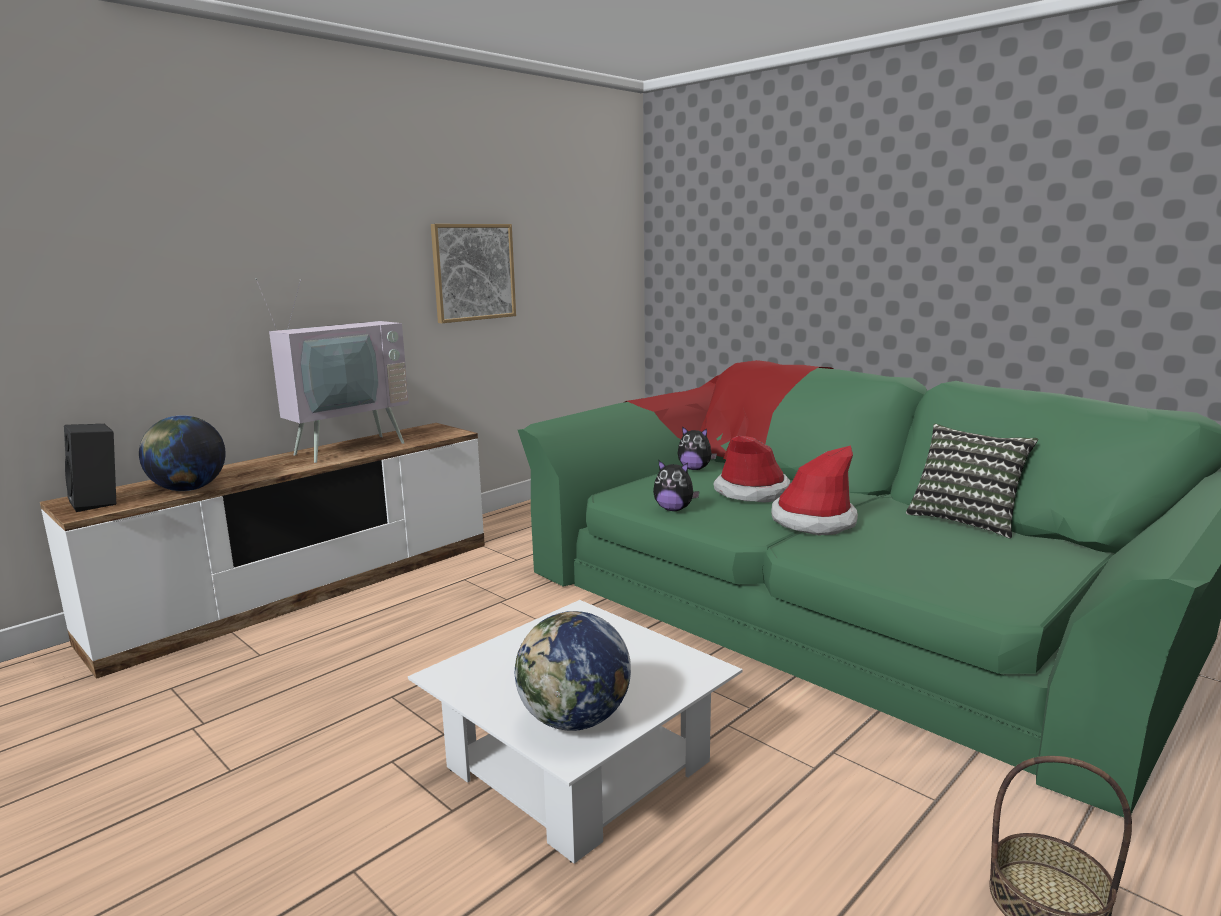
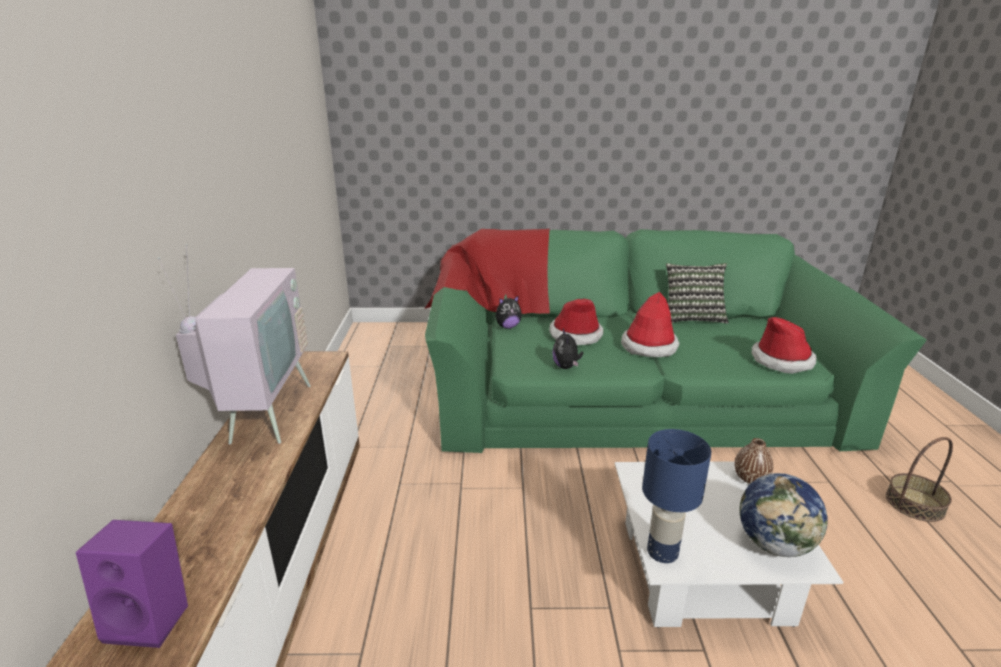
camera: 45 degrees left, 10 degrees up
black speaker [64,424,116,512] -> purple speaker [76,520,188,648]
globe [139,415,226,491] -> none
picture [431,224,516,323] -> none
plush toy [653,460,700,511] -> plush toy turned 105 degrees clockwise [552,329,583,369]
none -> blue table lamp [642,429,711,563]
none -> brown vase [734,438,773,484]
none -> hat [752,317,816,374]

